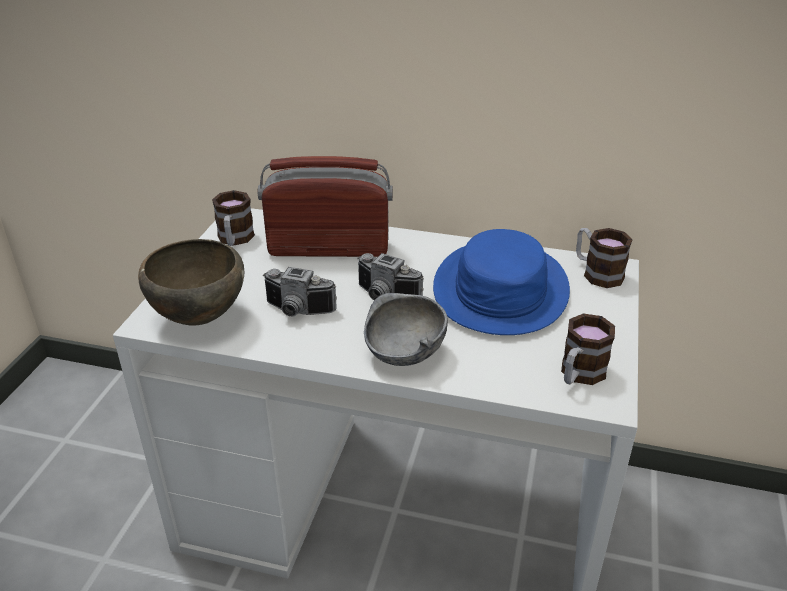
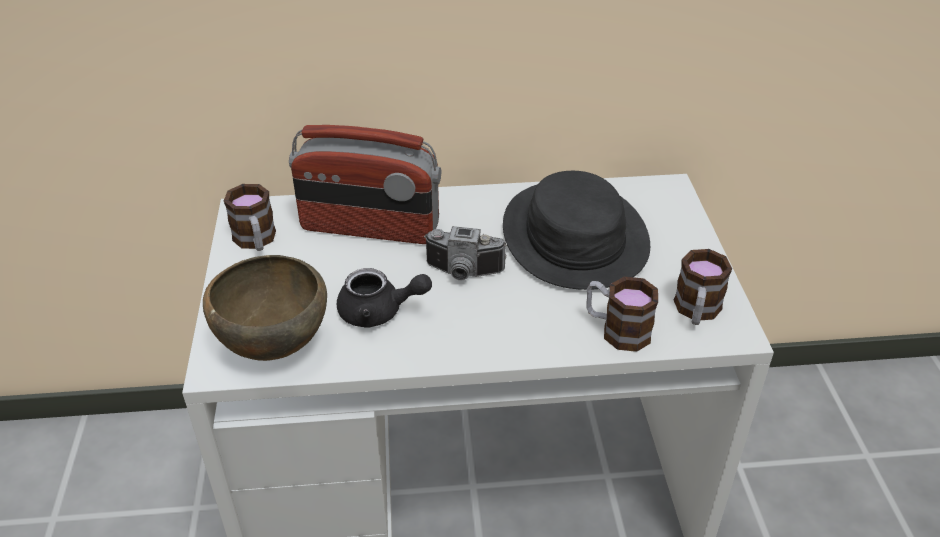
camera: 20 degrees left, 5 degrees up
radio [258,156,393,257] -> radio turned 150 degrees counterclockwise [289,125,441,244]
camera [263,267,337,317] -> black teapot [337,268,432,328]
grey bowl [364,293,448,366] -> none
blue hat [433,229,570,335] -> black hat [503,171,650,290]
mug [576,228,633,288] -> mug moved to [586,277,658,352]

